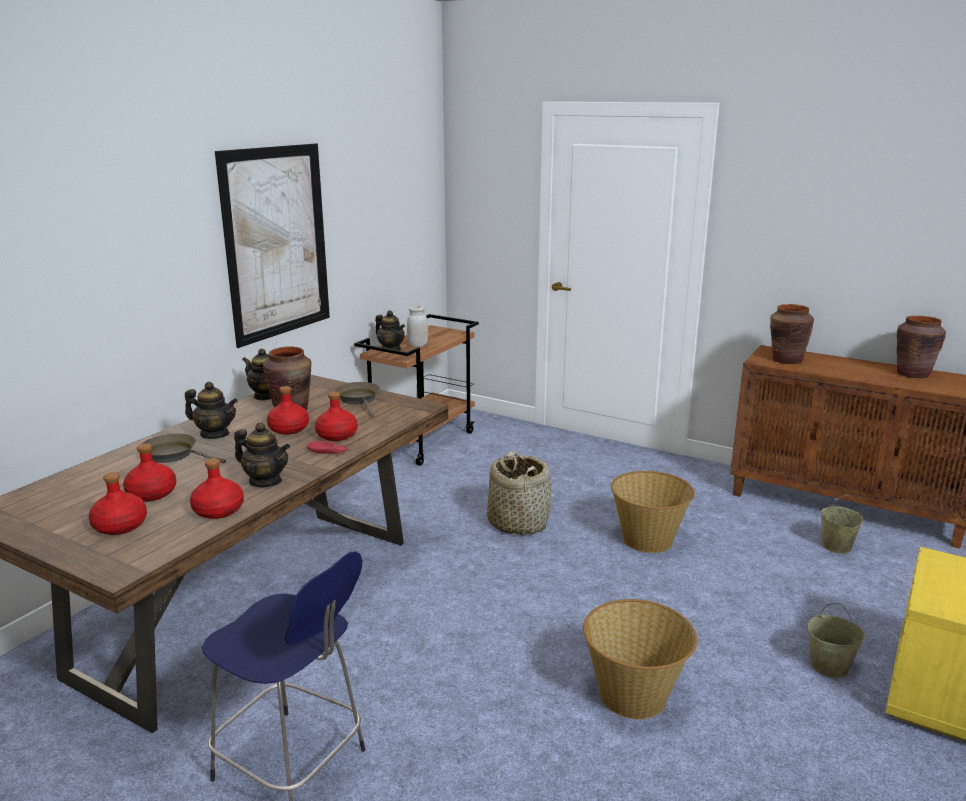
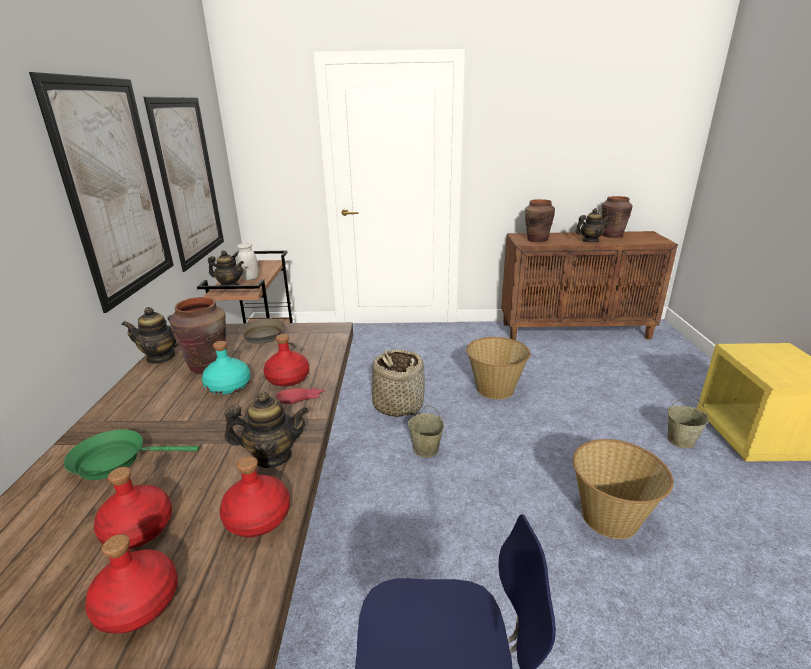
camera: 30 degrees left, 5 degrees up
brown frying pan [142,434,226,464] -> green frying pan [64,429,199,480]
teapot [185,382,238,439] -> teapot moved to [576,208,610,242]
red bottle [267,386,309,435] -> turquoise bottle [202,341,250,395]
beige bucket [821,494,863,554] -> beige bucket moved to [408,406,444,458]
none -> picture [144,97,224,272]

